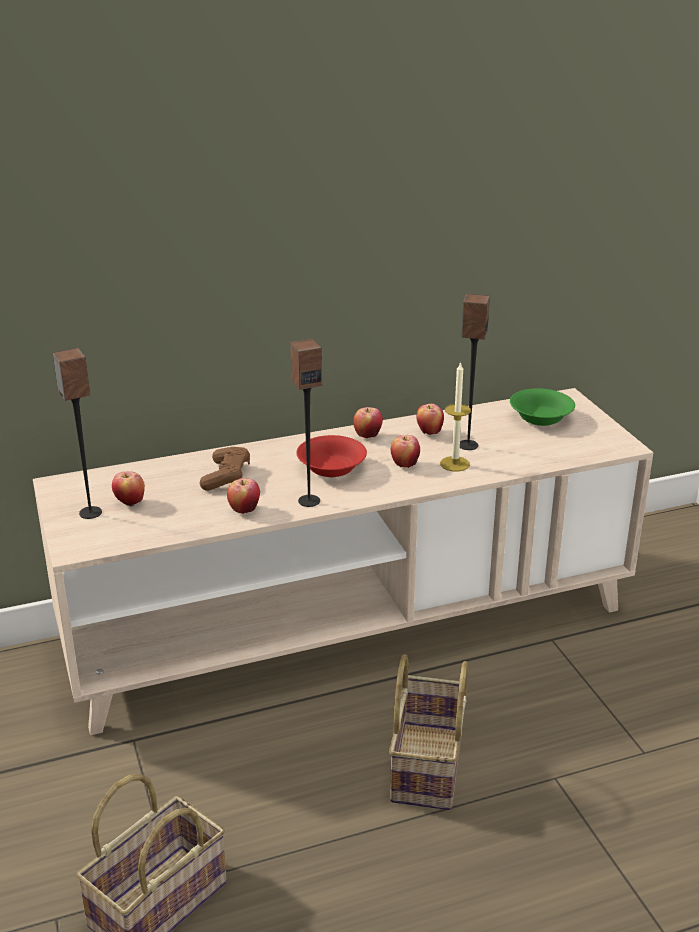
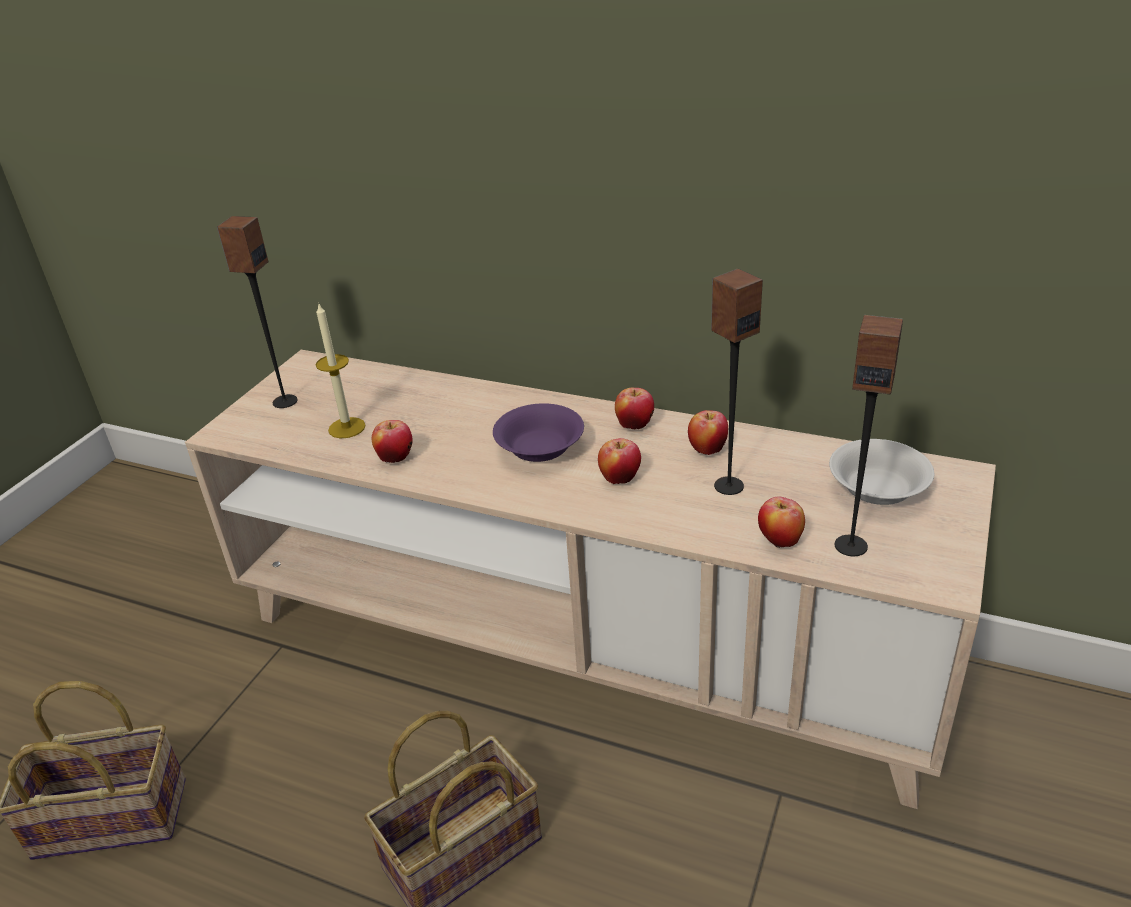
camera: 45 degrees right, 5 degrees up
apple [112,471,145,506] -> apple moved to [758,497,805,548]
brown game controller [200,447,250,491] -> none
speaker [290,338,322,507] -> speaker moved to [835,315,903,556]
red bowl [296,435,367,477] -> purple bowl [493,403,584,462]
candle [440,361,471,472] -> candle moved to [316,302,366,438]
green bowl [510,388,575,426] -> white bowl [829,439,934,505]

